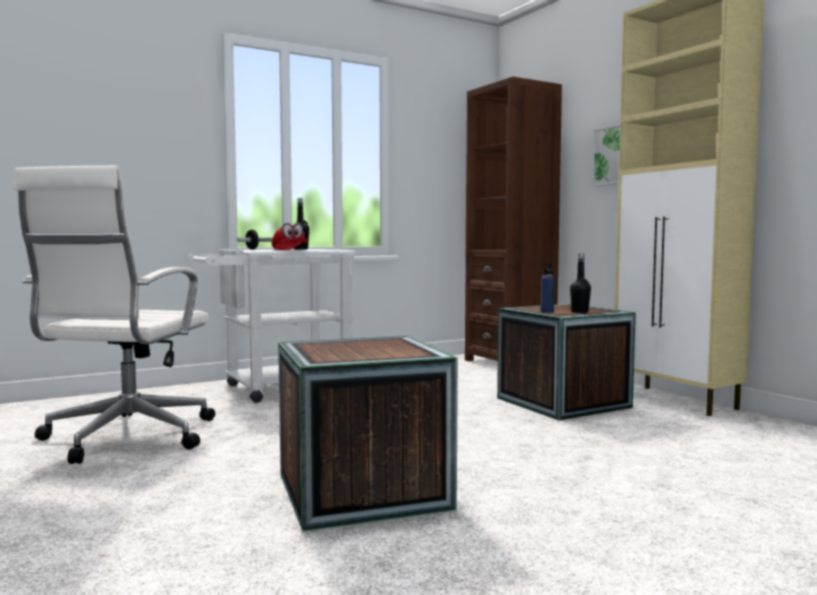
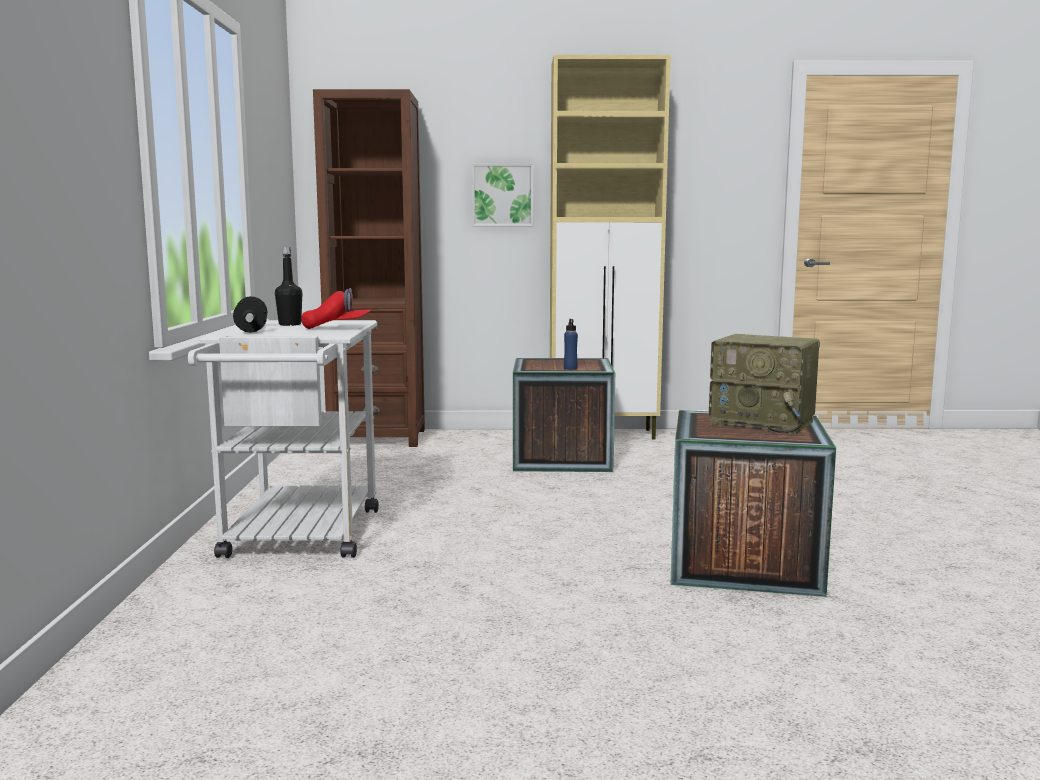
camera: 60 degrees left, 5 degrees up
white office chair [13,165,215,464] -> none
black bottle [570,253,591,313] -> none
none -> radio [709,334,820,434]

